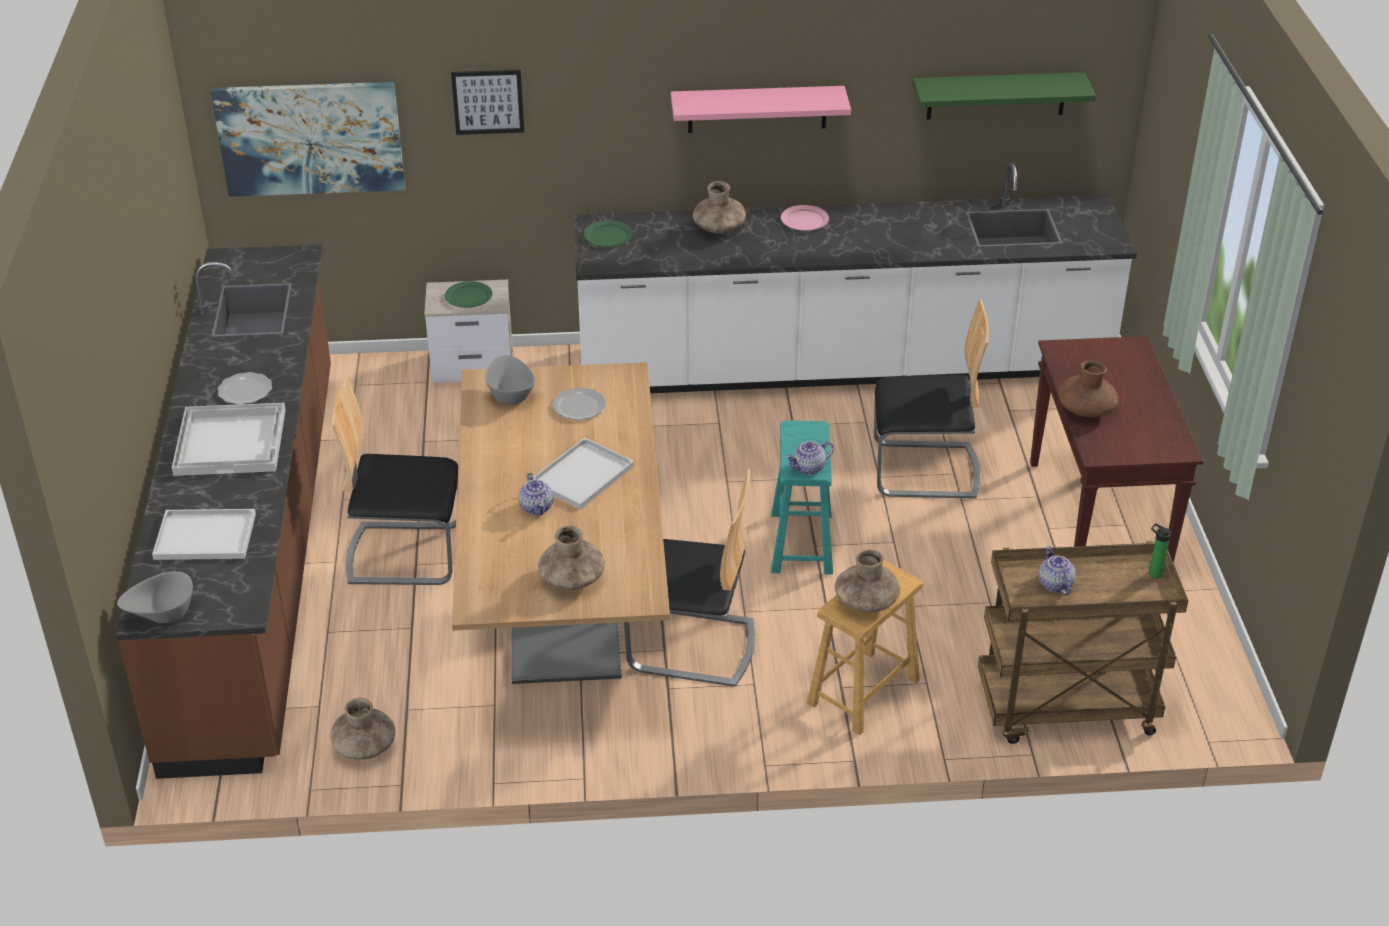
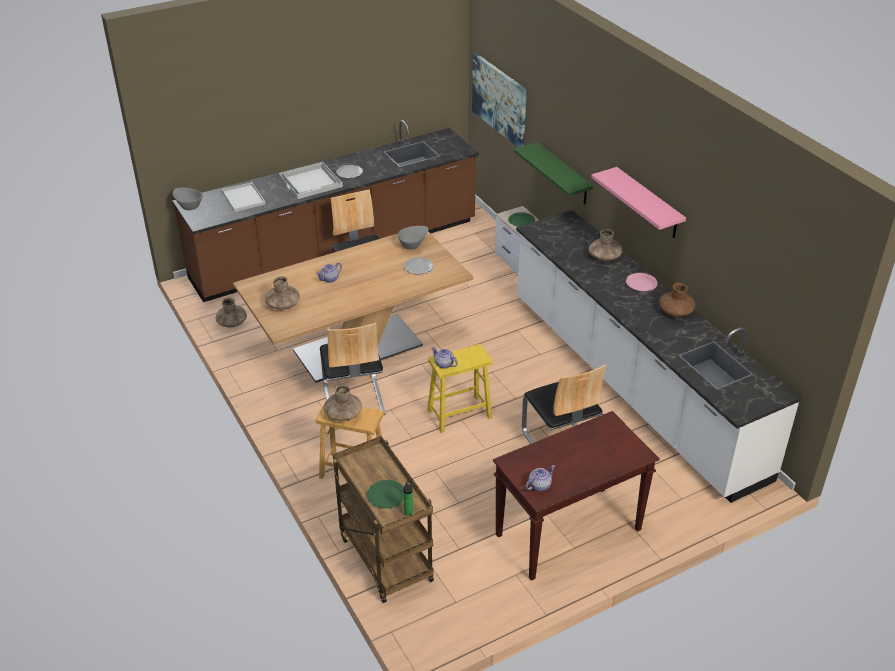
camera: 65 degrees right, 0 degrees up
picture [451,70,524,135] -> none
white tray [533,437,634,509] -> none
green plate [584,220,633,246] -> green plate moved to [367,480,404,509]
turquoise stool [771,420,833,575] -> yellow stool [427,344,493,433]
green shelf [912,72,1096,120] -> green shelf moved to [514,142,594,205]
teapot [1039,546,1076,595] -> teapot moved to [525,465,555,492]
brown vase [1058,360,1119,417] -> brown vase moved to [659,283,695,317]

